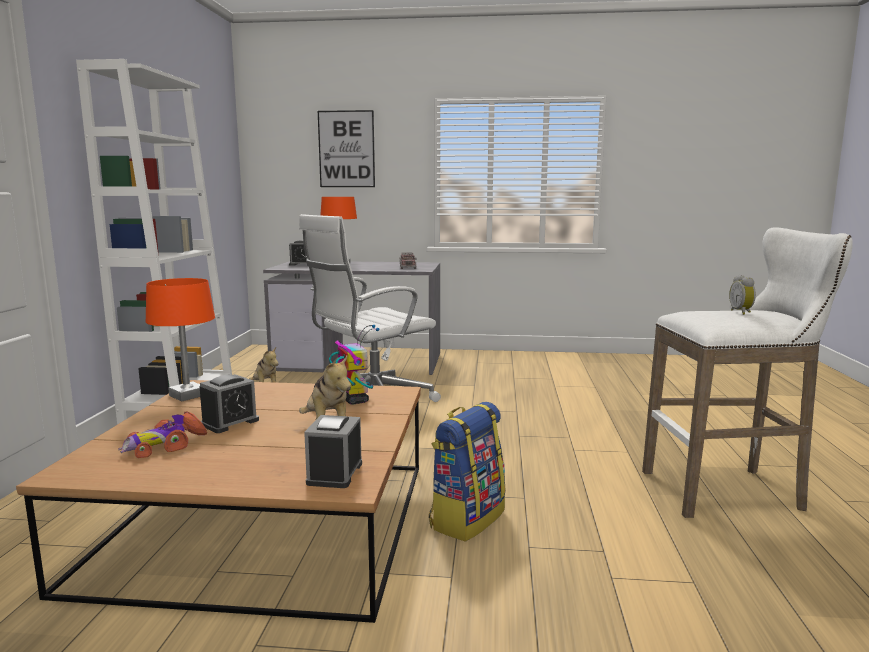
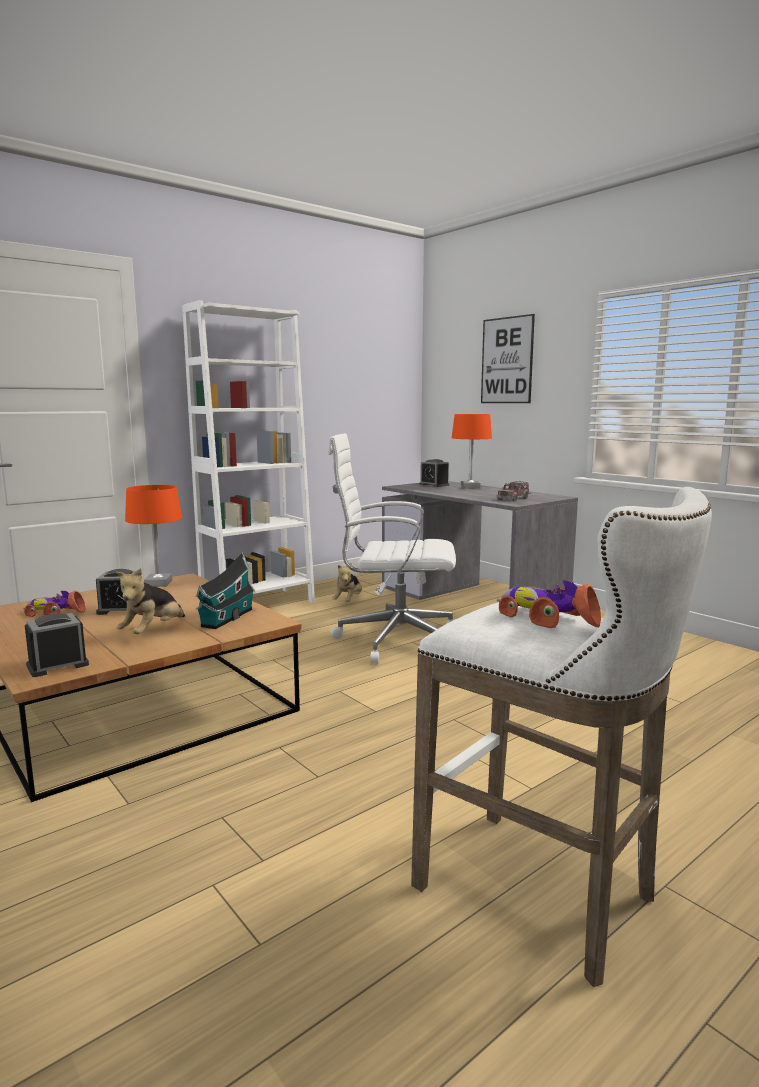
camera: 45 degrees right, 0 degrees up
toy robot [329,325,379,404] -> toy house [196,552,255,629]
backpack [429,402,506,542] -> none
alarm clock [729,275,756,315] -> toy car [497,580,601,628]

